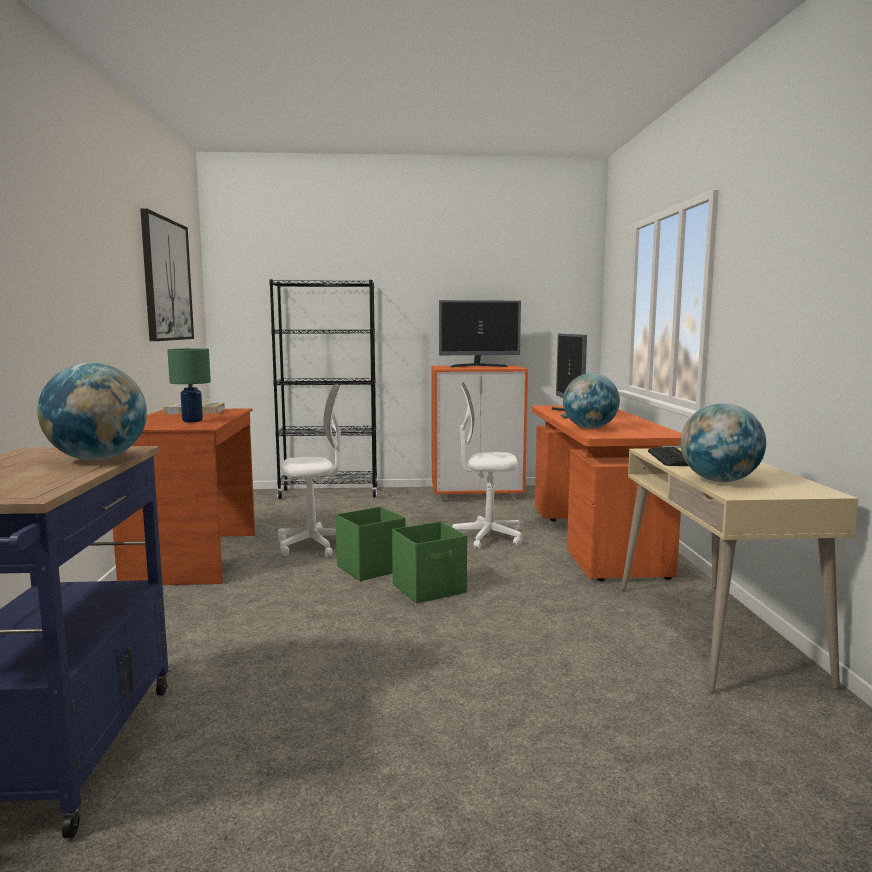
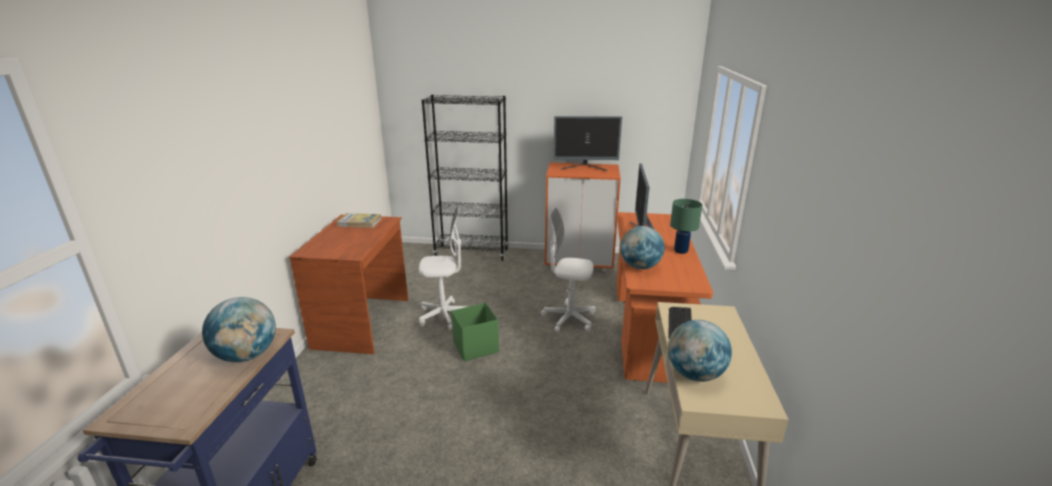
camera: 10 degrees right, 15 degrees up
picture [140,208,194,341] -> none
green table lamp [167,348,211,422] -> green table lamp moved to [670,199,702,254]
green storage box [392,521,467,603] -> none

